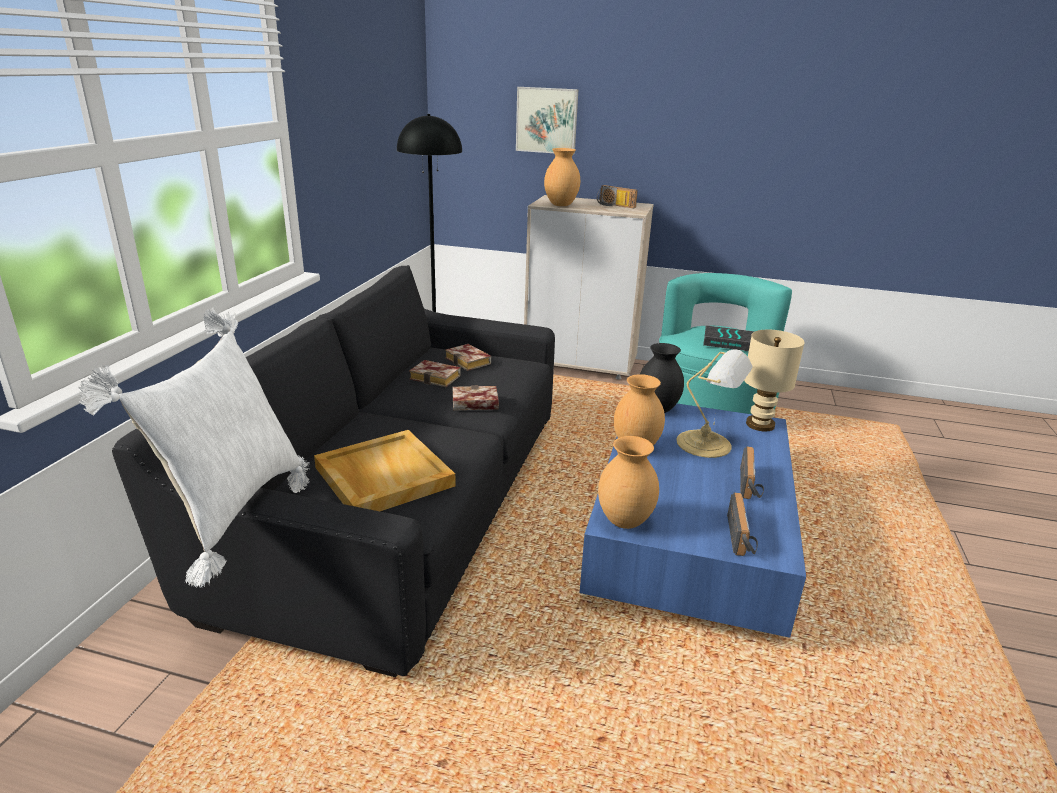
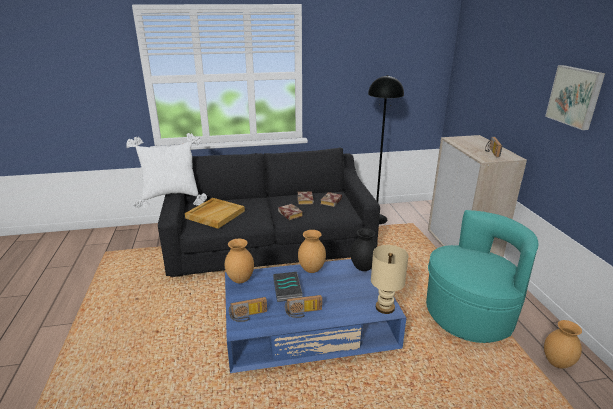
camera: 65 degrees right, 0 degrees up
picture [516,87,579,155] -> picture moved to [545,65,605,130]
brown vase [544,148,580,206] -> brown vase moved to [544,320,582,369]
table lamp [676,349,753,458] -> none
book [703,325,755,351] -> book moved to [273,272,303,302]

